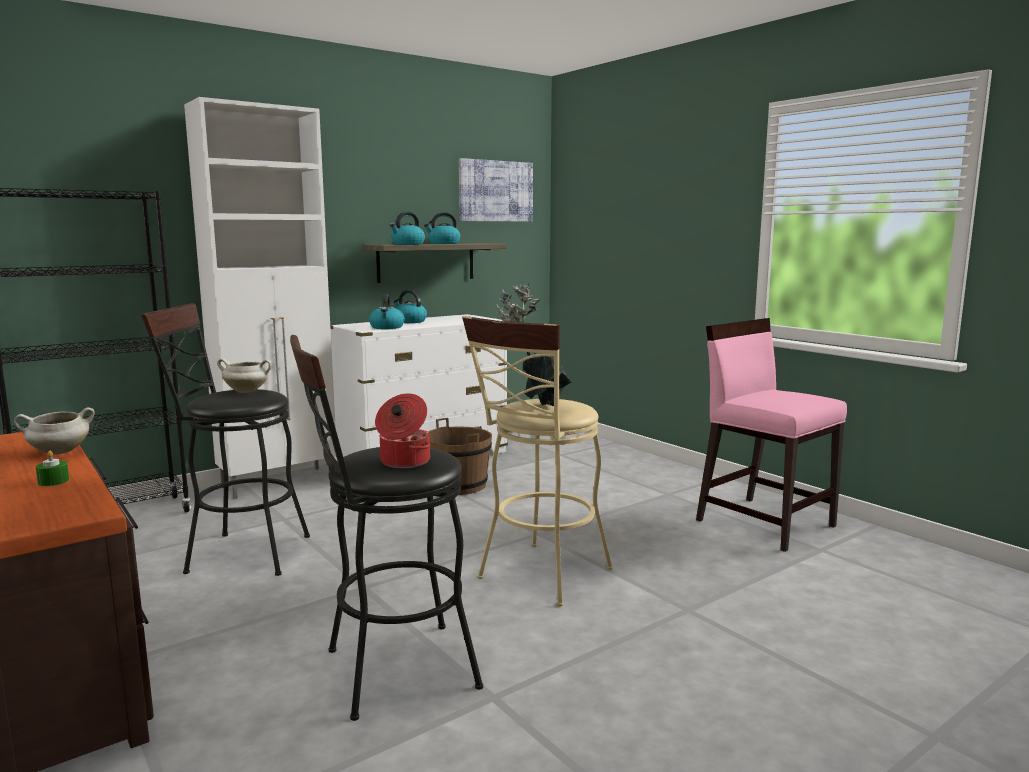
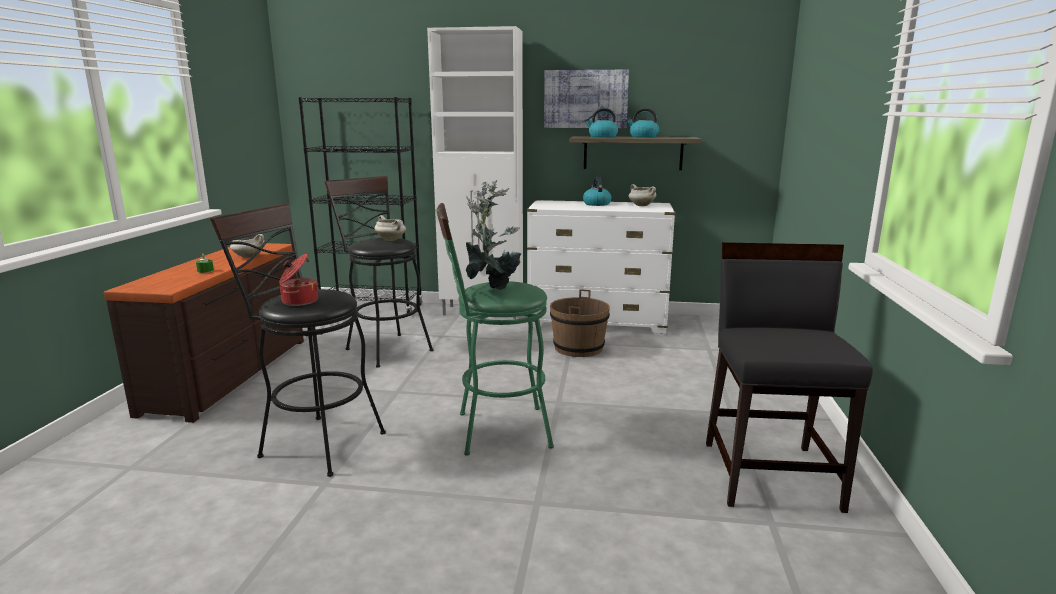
camera: 45 degrees right, 5 degrees up
kettle [369,294,405,329] -> none
picture [459,158,533,222] -> picture moved to [544,70,629,128]
beige stool [462,316,613,607] -> green stool [436,203,554,455]
pink chair [696,318,847,552] -> black chair [706,242,873,513]
none -> white cooking pot [629,184,656,206]

